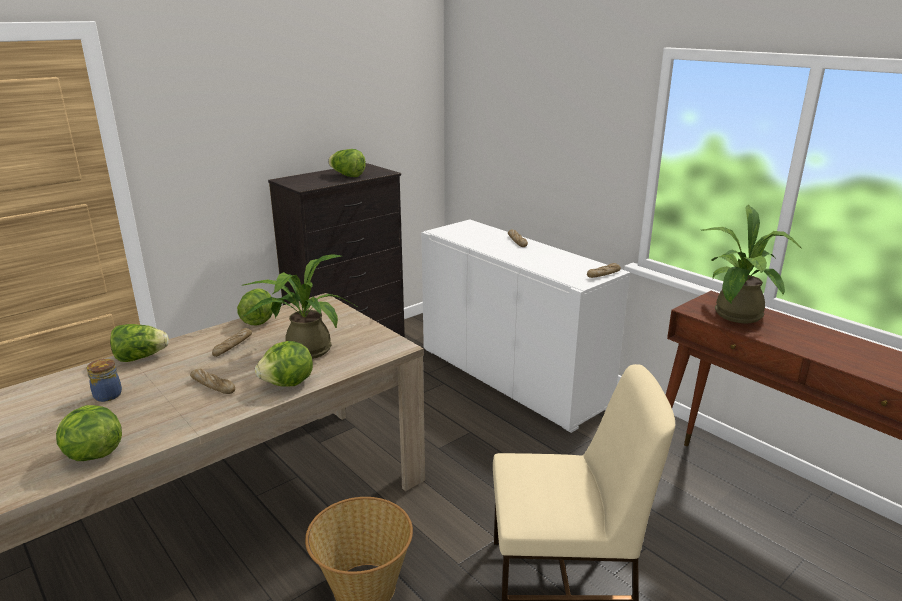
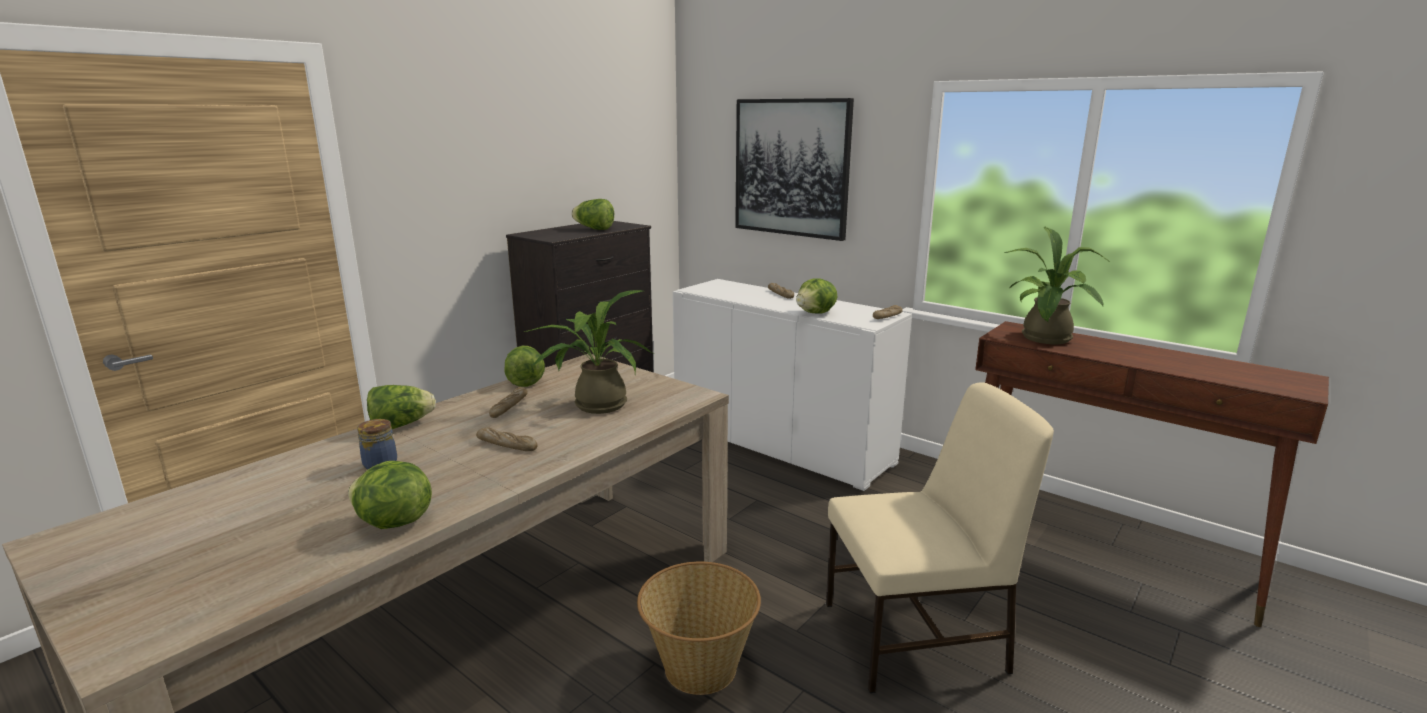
camera: 10 degrees left, 5 degrees down
lettuce [255,341,313,387] -> lettuce moved to [796,278,837,314]
none -> picture [735,98,854,241]

